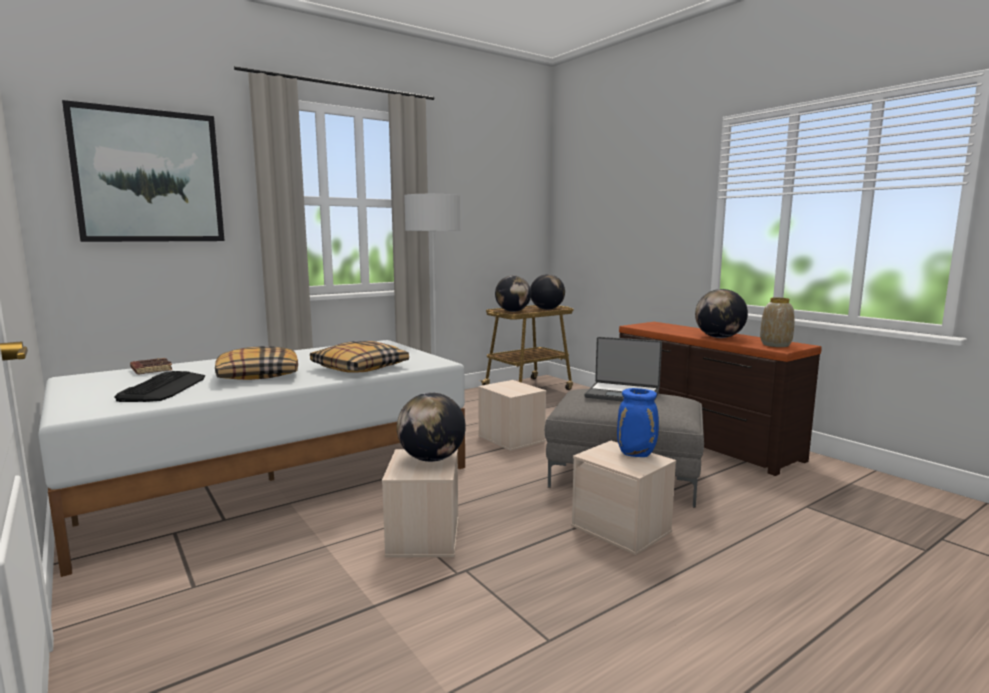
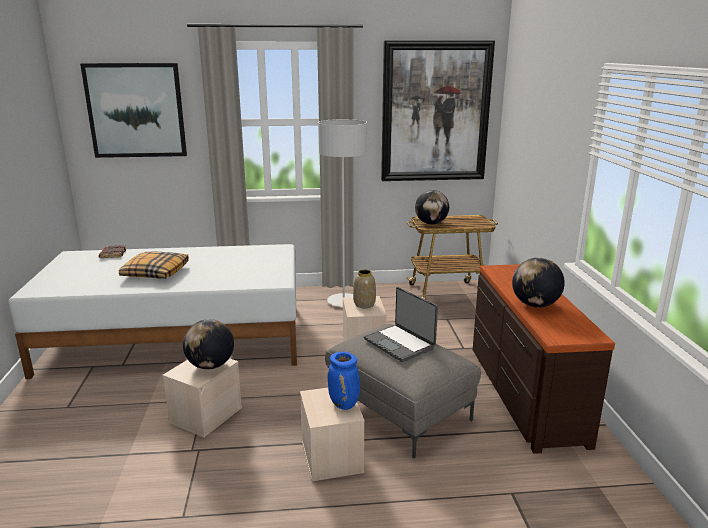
camera: 30 degrees right, 10 degrees up
keyboard [115,371,205,402] -> none
pillow [310,341,409,373] -> none
globe [530,274,565,310] -> none
vase [760,298,795,347] -> vase moved to [353,269,376,308]
none -> picture [381,41,495,181]

